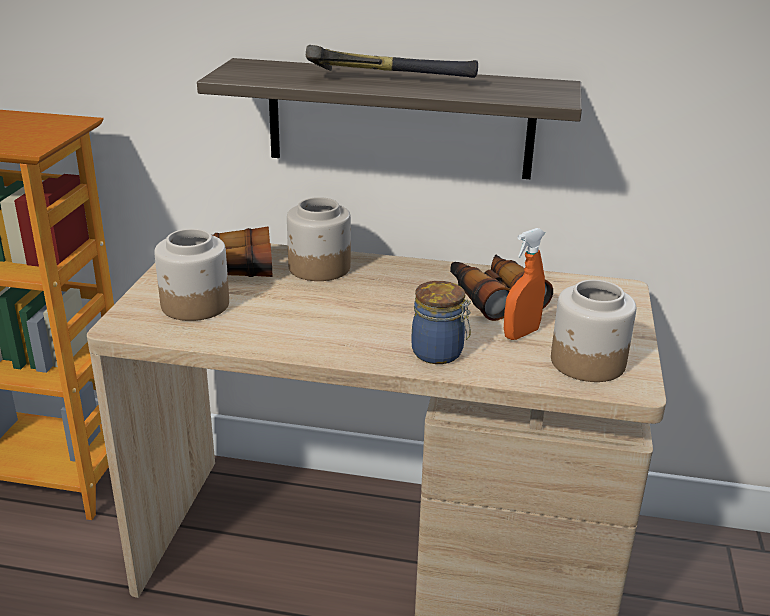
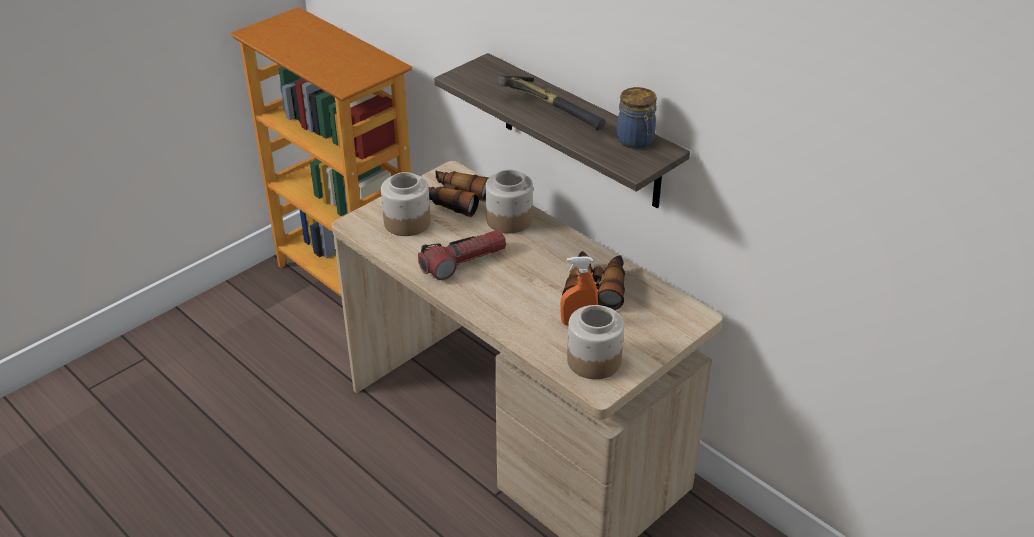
camera: 35 degrees right, 10 degrees up
jar [411,281,471,364] -> jar moved to [617,87,657,149]
none -> flashlight [418,230,506,280]

